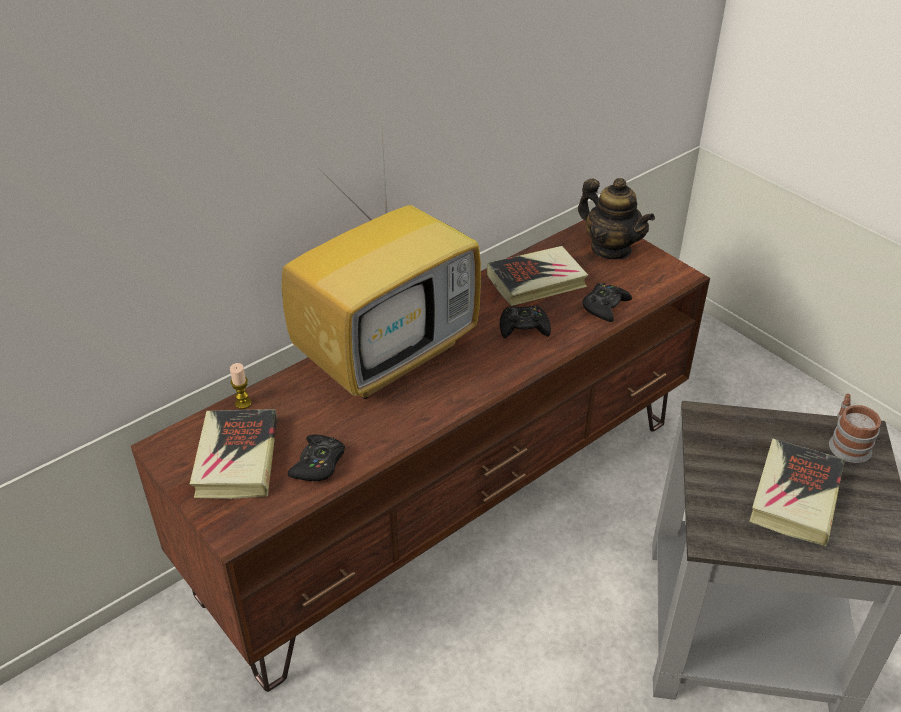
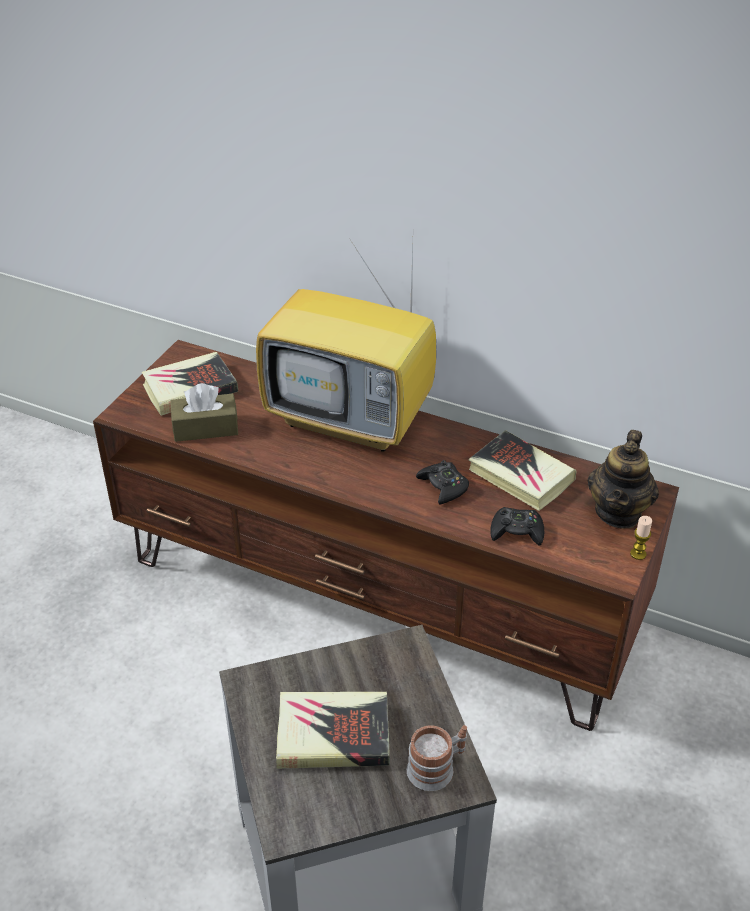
camera: 65 degrees right, 0 degrees up
candle [230,363,252,409] -> candle moved to [630,516,652,560]
black game controller [288,434,345,482] -> brown tissue box [170,383,238,442]

